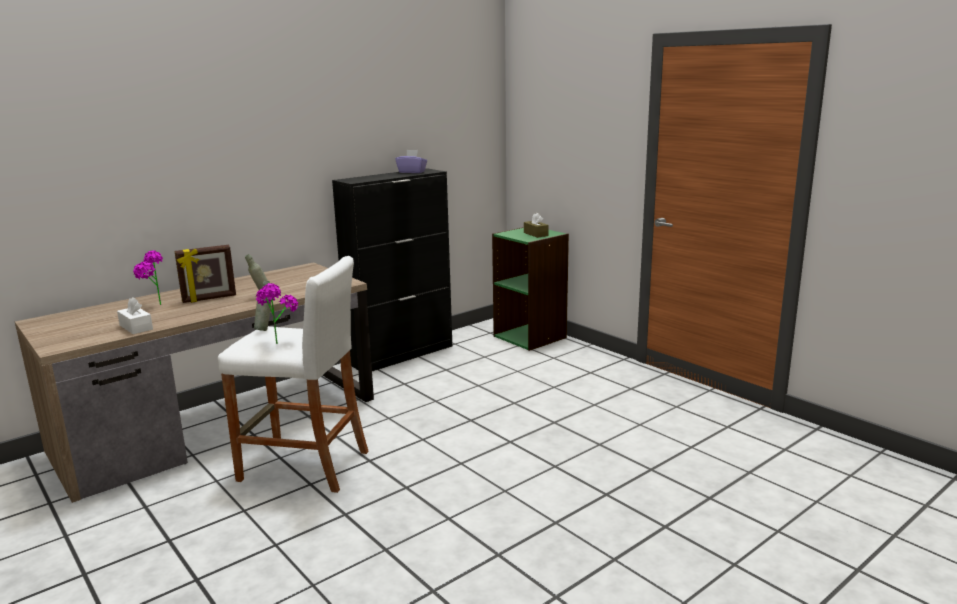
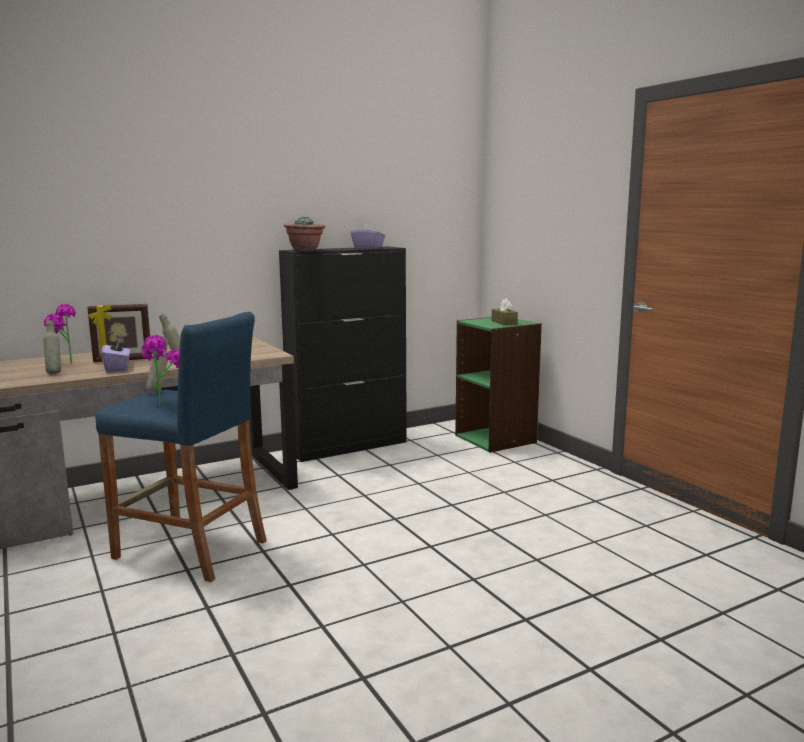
camera: 10 degrees right, 5 degrees down
white tissue box [117,297,153,334] -> none
white stool [218,256,369,493] -> blue stool [95,312,267,582]
none -> grey bottle [43,320,61,374]
none -> purple tissue box [101,337,131,372]
none -> potted plant [284,217,325,251]

